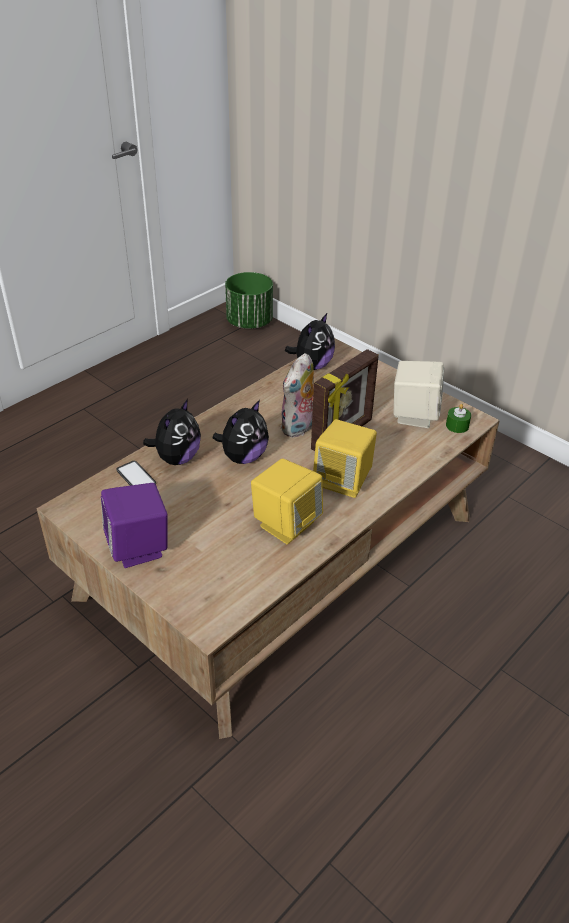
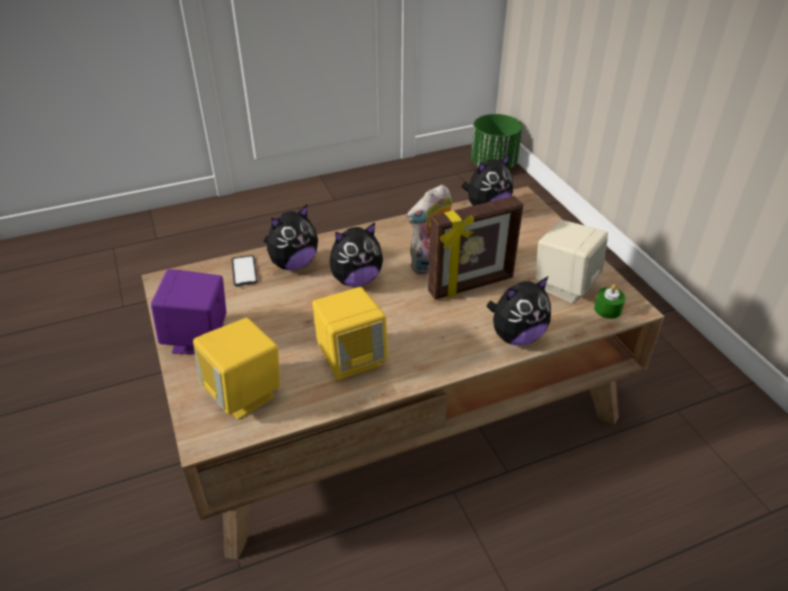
camera: 25 degrees right, 0 degrees up
yellow speaker [313,419,377,498] -> yellow speaker moved to [193,318,280,419]
none -> plush toy [486,276,551,345]

